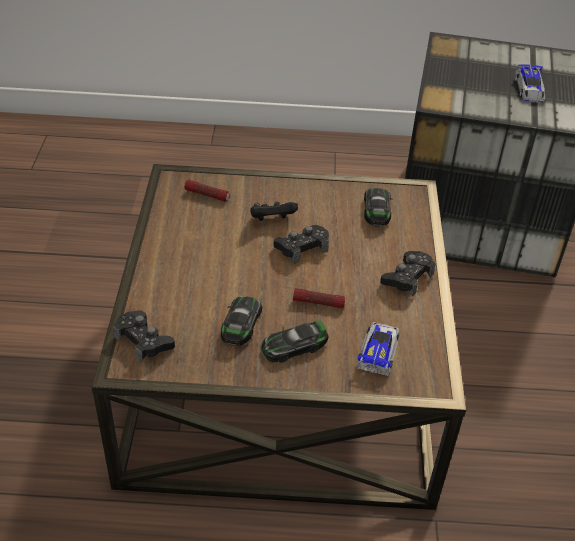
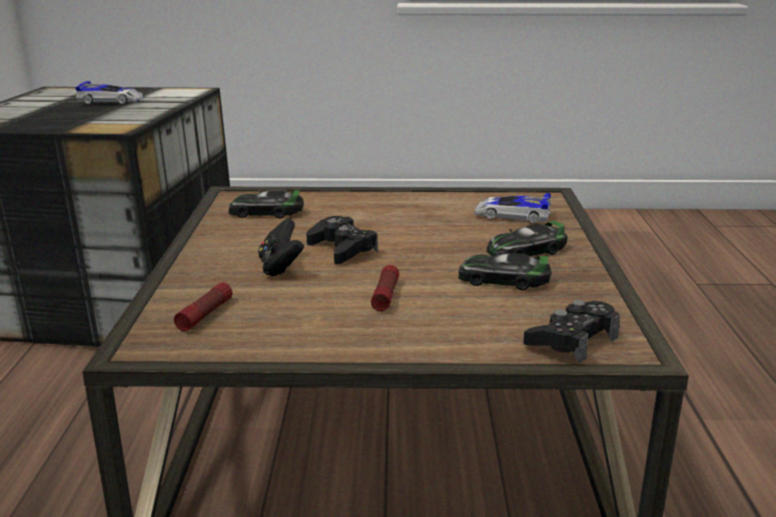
camera: 90 degrees left, 20 degrees down
toy car [261,320,329,363] -> toy car turned 90 degrees clockwise [486,221,567,256]
flashlight [293,288,346,308] -> flashlight moved to [371,265,399,311]
black game controller [380,251,435,296] -> none

